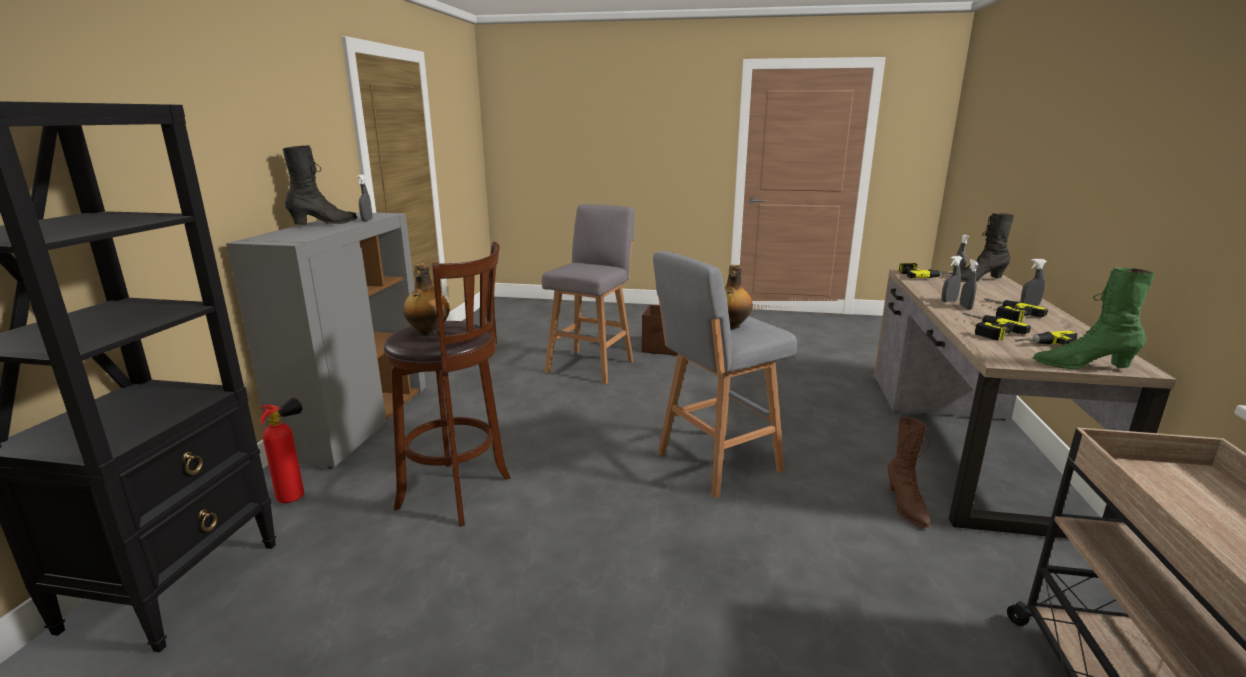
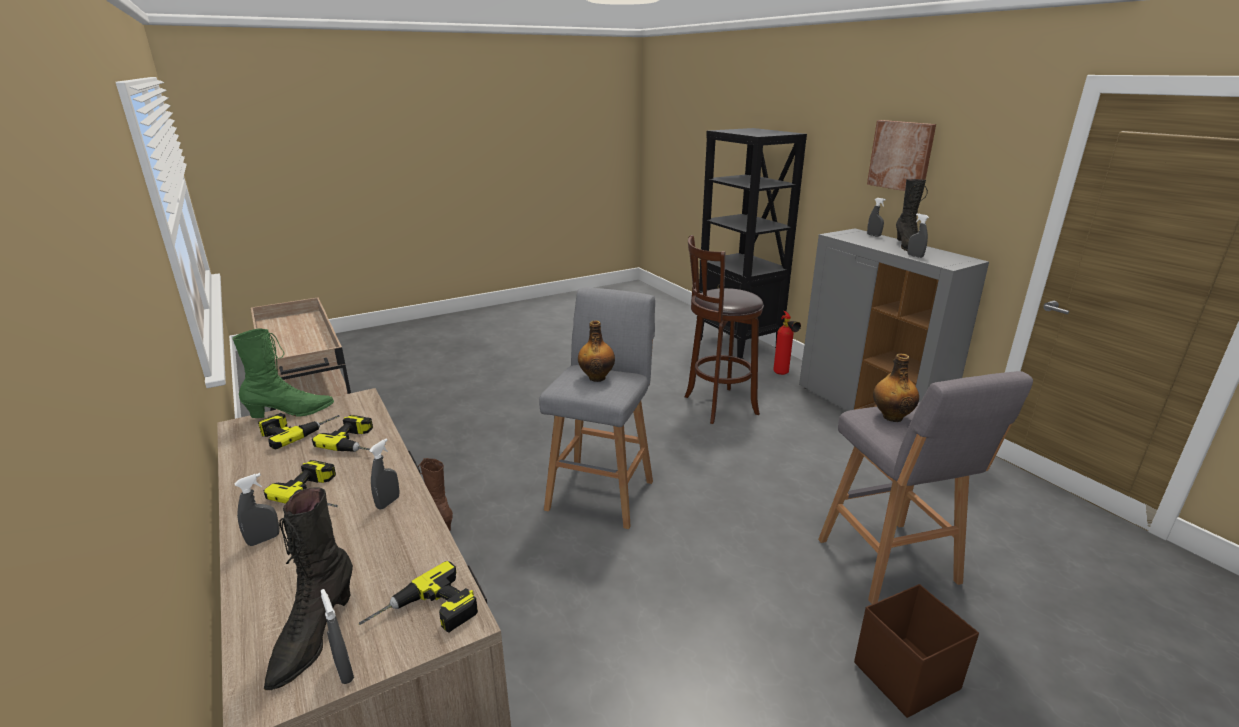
camera: 140 degrees right, 5 degrees up
bottle [403,263,450,336] -> bottle moved to [873,354,919,422]
black boot [951,213,1014,282] -> black boot turned 150 degrees clockwise [264,487,353,690]
grey spray bottle [960,259,979,310] -> grey spray bottle moved to [867,198,886,237]
none -> picture [867,120,936,191]

